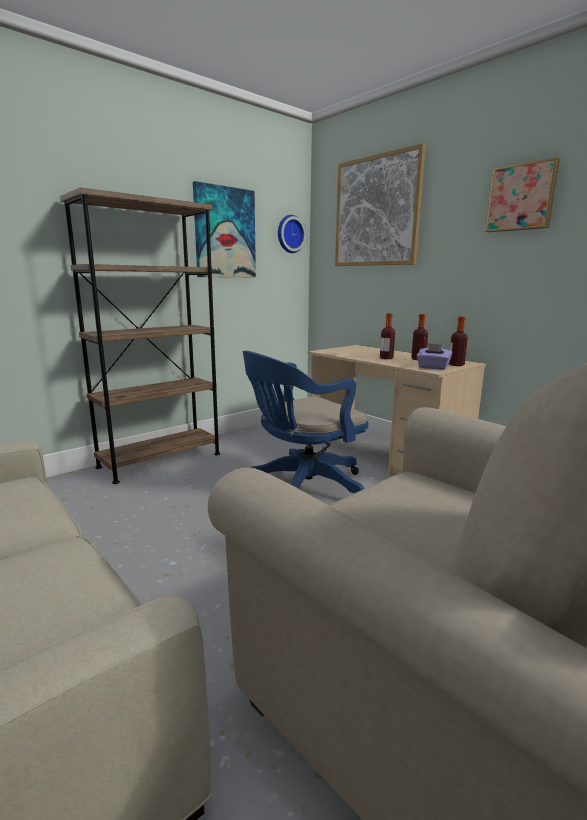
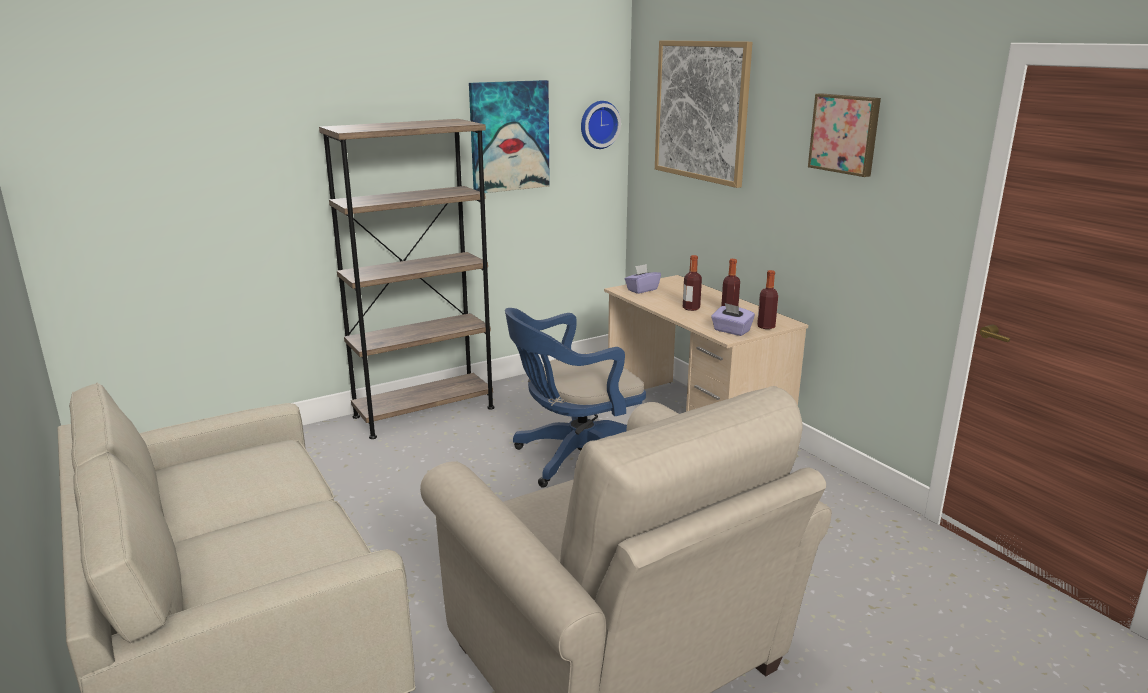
camera: 10 degrees right, 5 degrees up
none -> purple tissue box [625,264,661,294]

